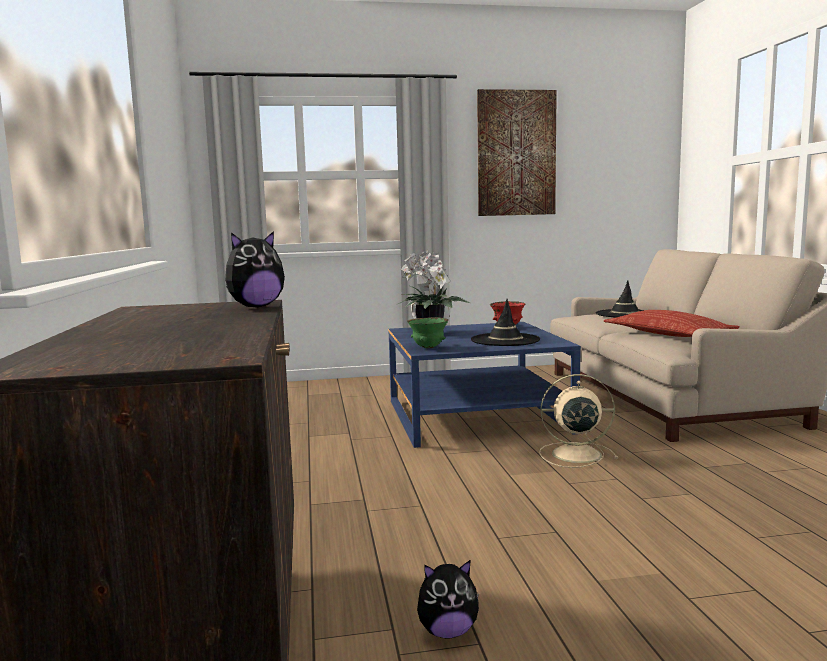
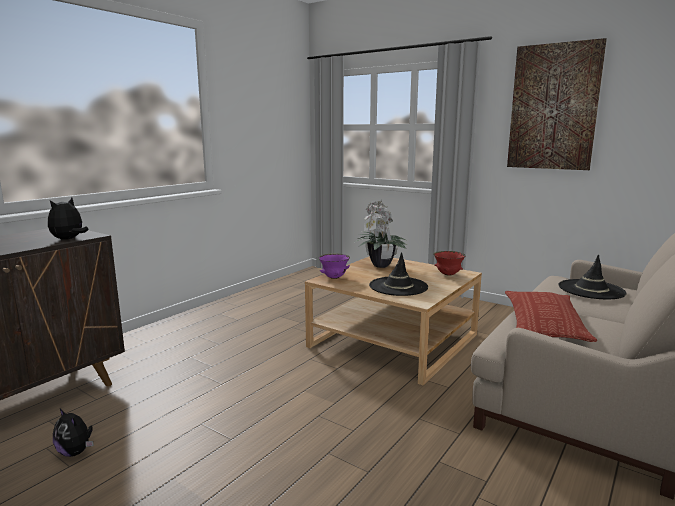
camera: 45 degrees right, 5 degrees up
plush toy [225,231,285,308] -> plush toy turned 105 degrees clockwise [48,198,89,240]
blue coffee table [388,322,581,448] -> beige coffee table [305,256,482,385]
green bowl [407,317,448,348] -> purple bowl [319,253,350,279]
beige fan [539,374,618,468] -> none

